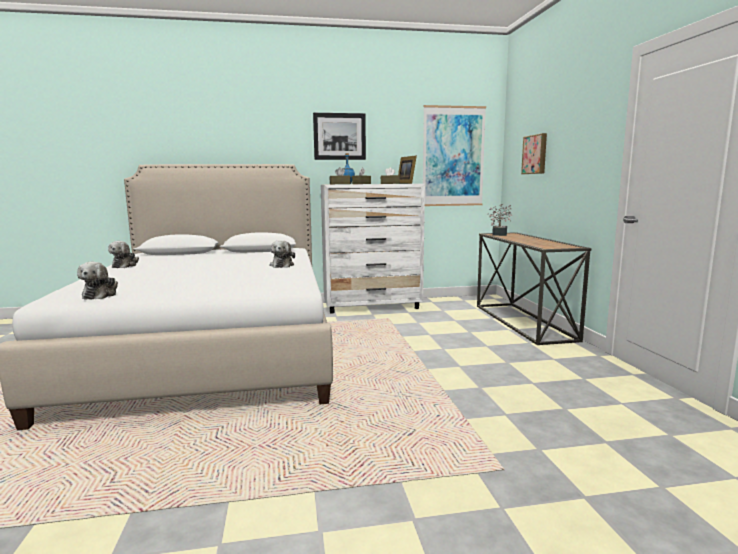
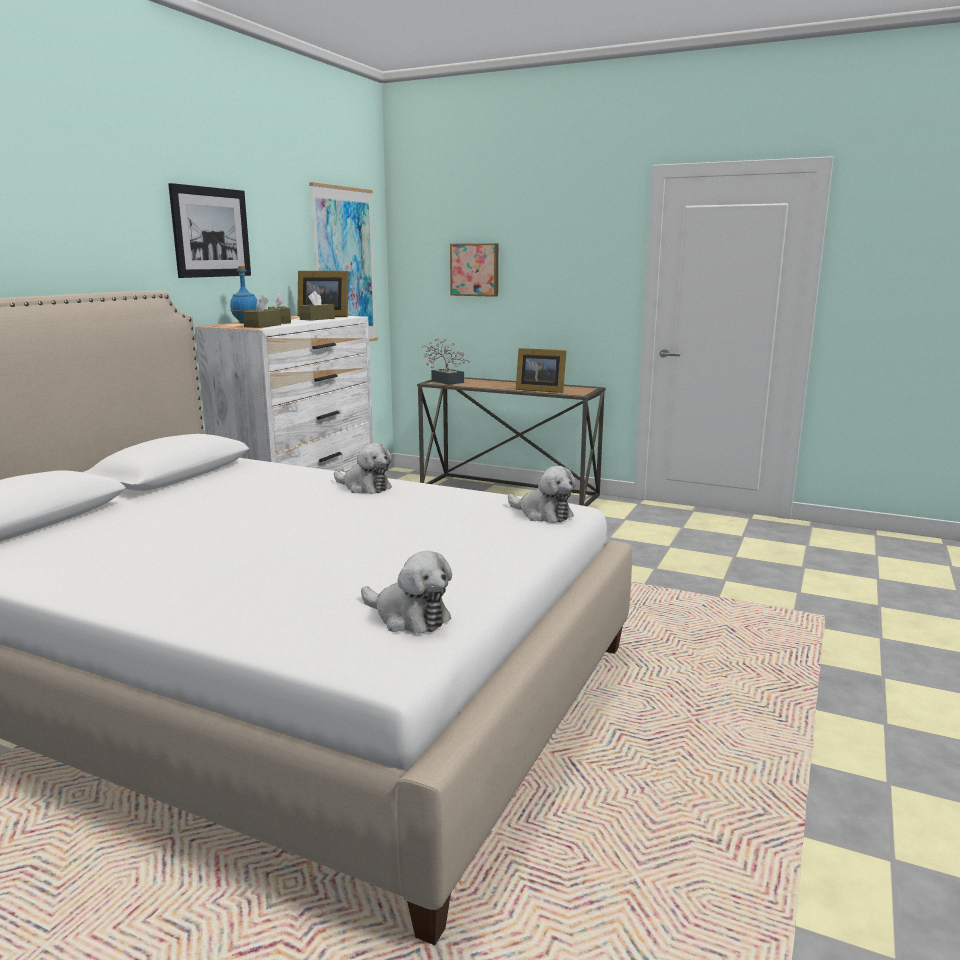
camera: 55 degrees left, 5 degrees up
plush toy [108,241,139,268] -> plush toy moved to [508,466,576,523]
none -> picture frame [516,348,567,393]

